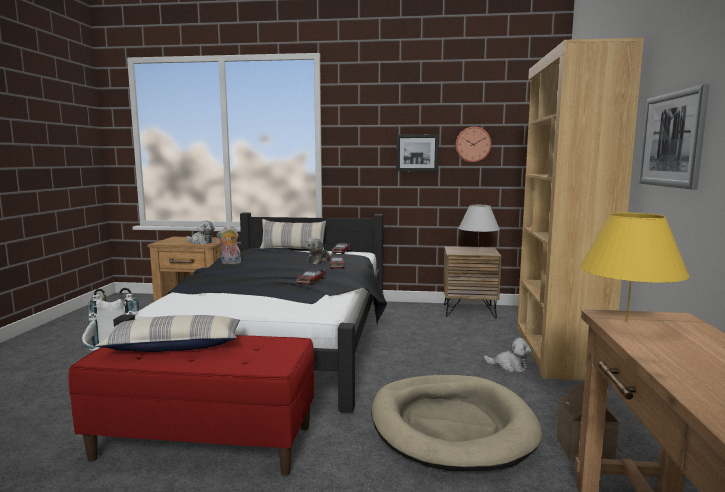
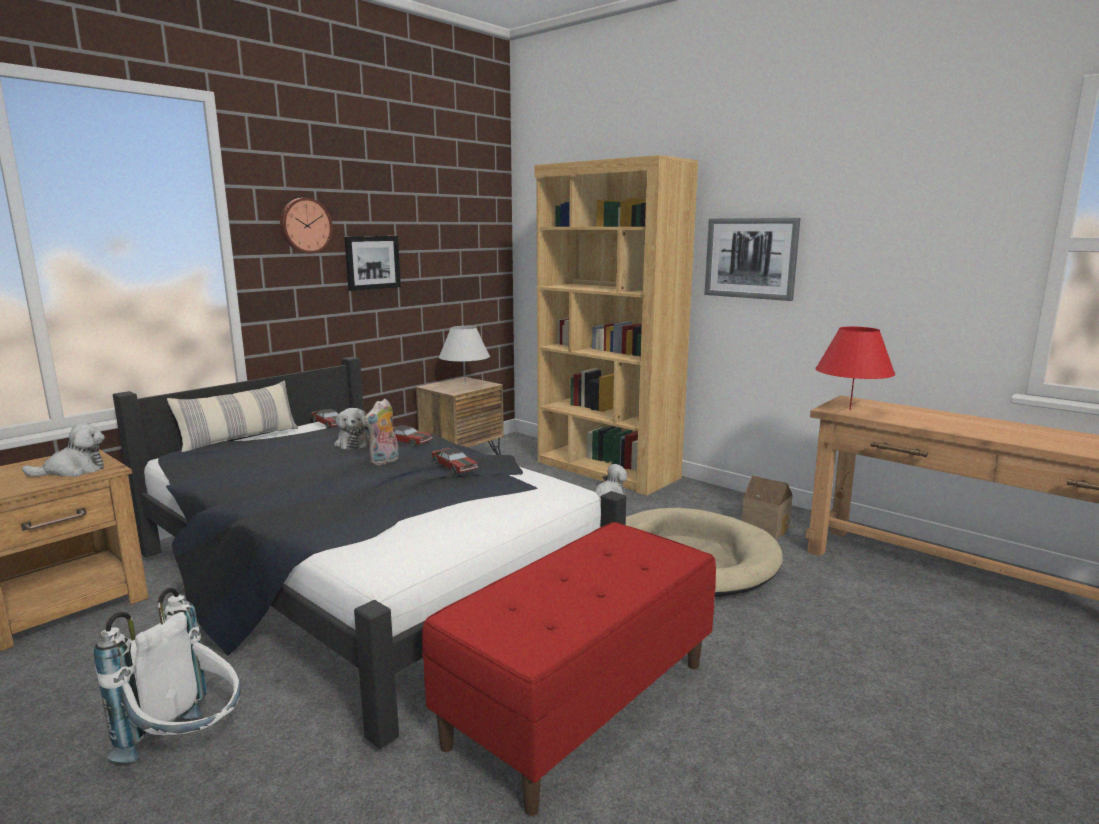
camera: 55 degrees left, 5 degrees up
pillow [95,315,240,352] -> none
plush toy [217,226,241,264] -> plush toy moved to [364,399,399,466]
wall clock [456,126,492,162] -> wall clock moved to [280,198,333,253]
yellow table lamp [579,213,689,322] -> red table lamp [815,327,895,410]

